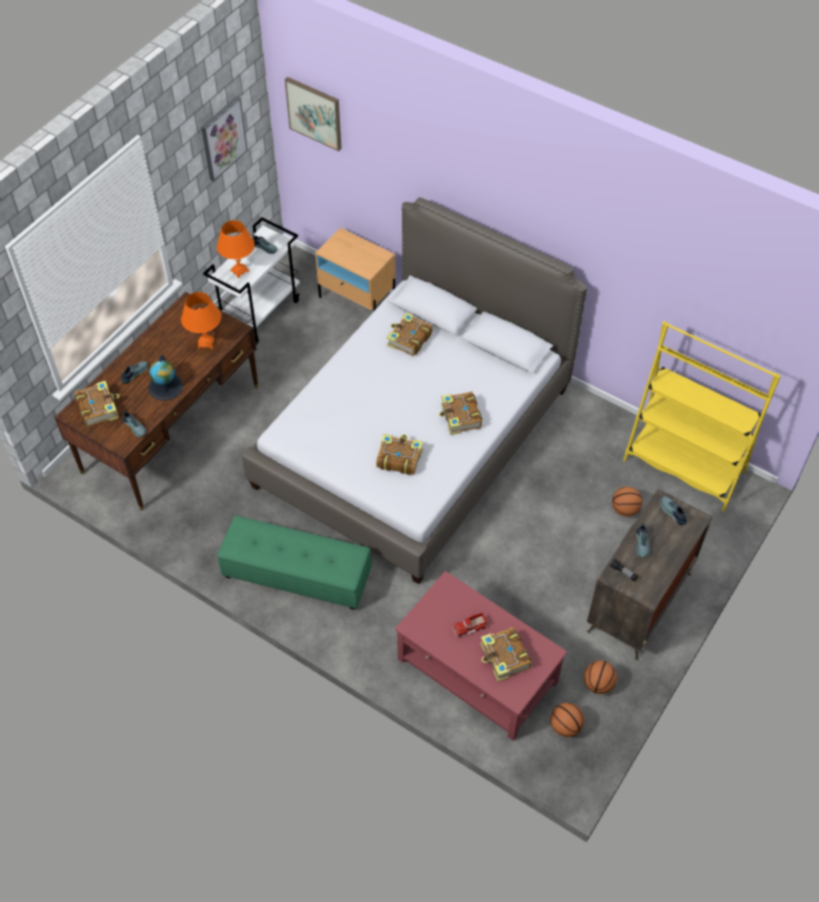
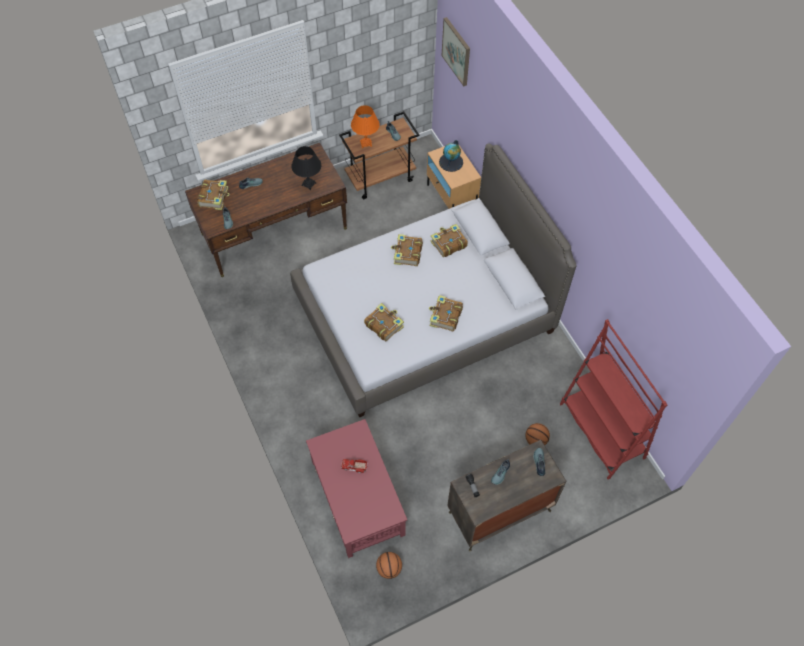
camera: 30 degrees right, 5 degrees up
globe [148,355,183,401] -> globe moved to [439,140,463,172]
orange table lamp [181,292,221,349] -> black table lamp [291,146,321,190]
picture [201,96,248,182] -> none
white cart [203,217,300,345] -> brown cart [339,111,419,199]
green ottoman [217,515,371,610] -> none
book [480,627,532,682] -> book moved to [391,234,423,266]
basketball [584,661,617,694] -> none
yellow bookcase [623,321,781,511] -> red bookcase [560,319,667,479]

